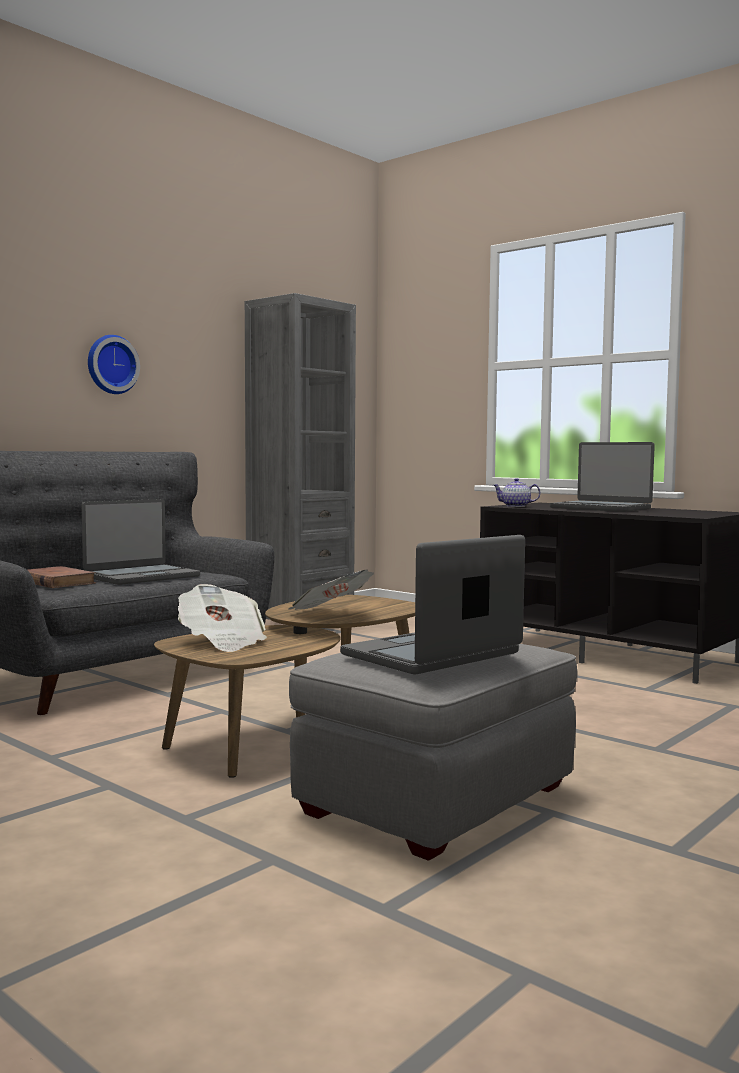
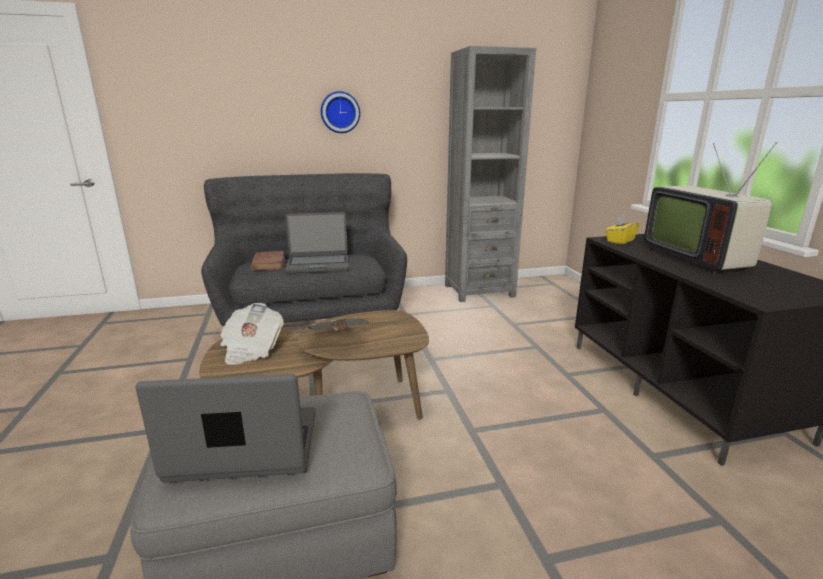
camera: 35 degrees right, 15 degrees up
teapot [493,478,541,507] -> yellow tissue box [606,215,639,244]
laptop [550,442,655,512] -> television [644,142,777,274]

